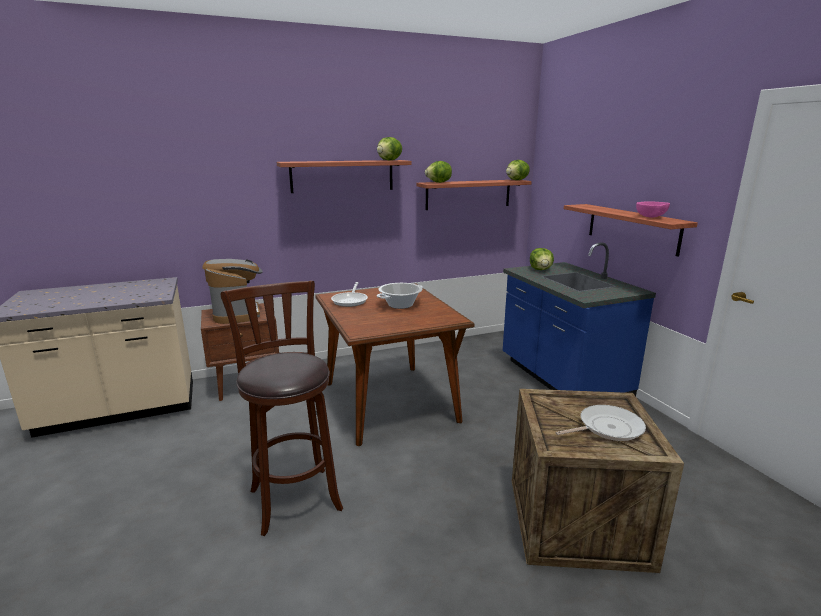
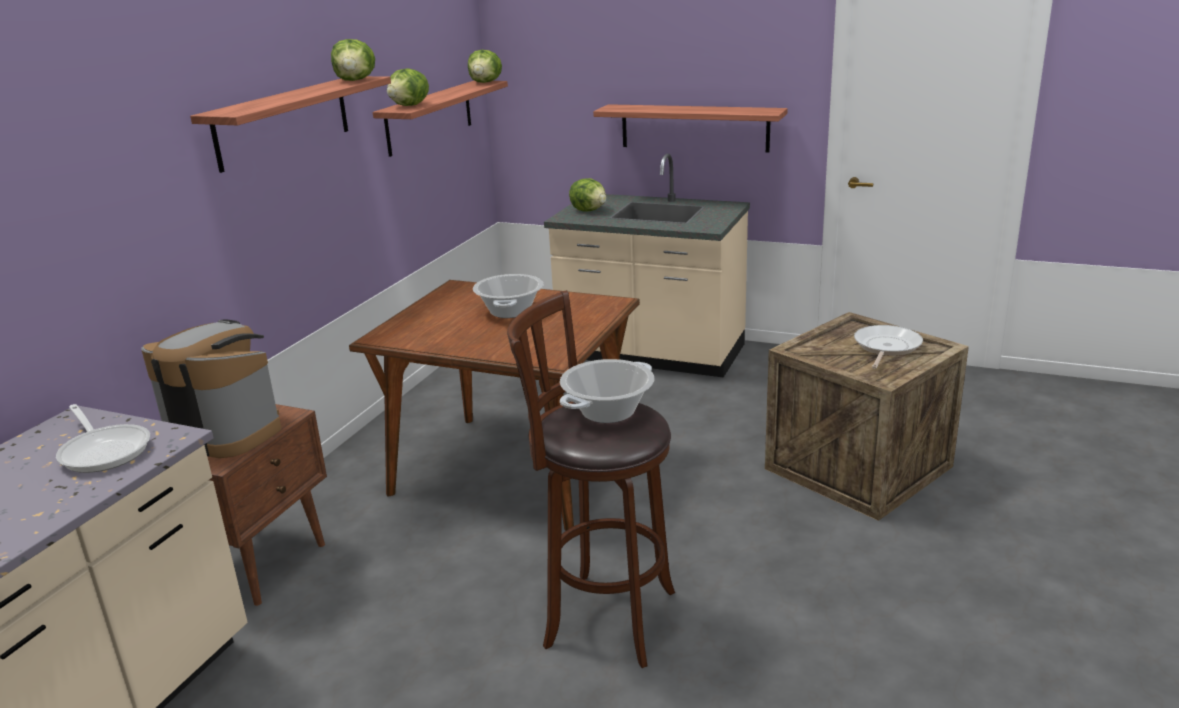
camera: 45 degrees left, 5 degrees up
frying pan [331,282,368,307] -> frying pan moved to [56,404,150,473]
blue counter [503,242,656,396] -> beige counter [544,154,750,378]
pink bowl [636,201,670,218] -> none
none -> cooking pot [560,359,654,423]

